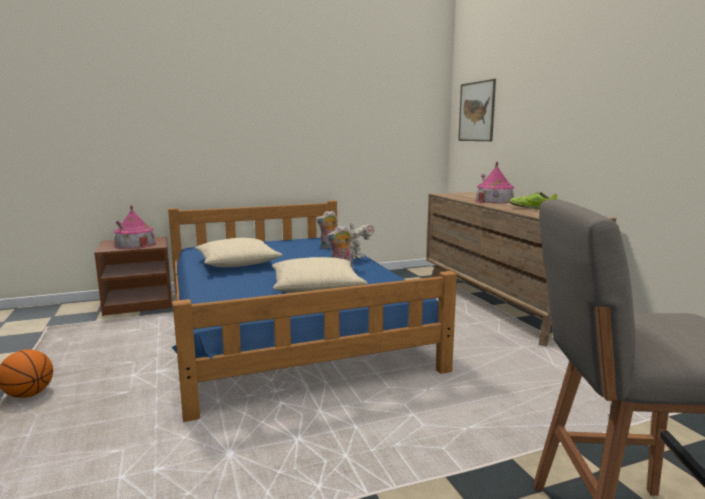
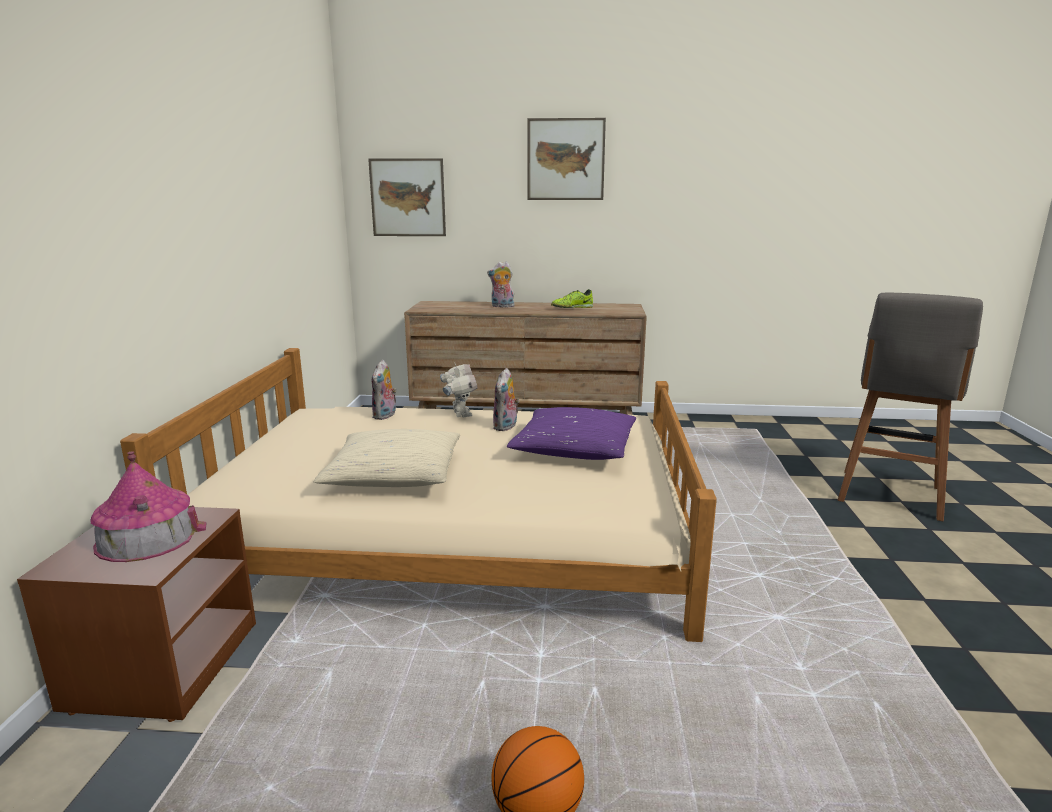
camera: 65 degrees left, 5 degrees up
blue bed [168,200,457,422] -> beige bed [120,348,717,642]
beige pillow [272,257,368,293] -> purple pillow [507,407,636,460]
toy house [475,162,514,203] -> plush toy [487,262,514,308]
none -> picture [528,118,606,200]

